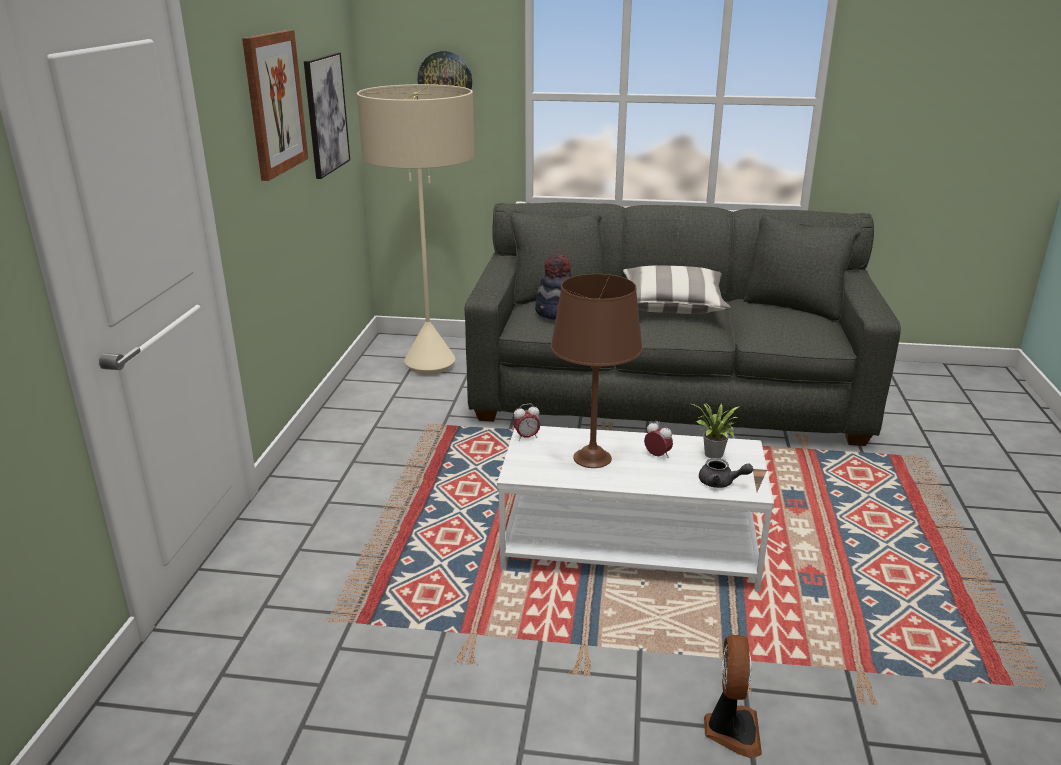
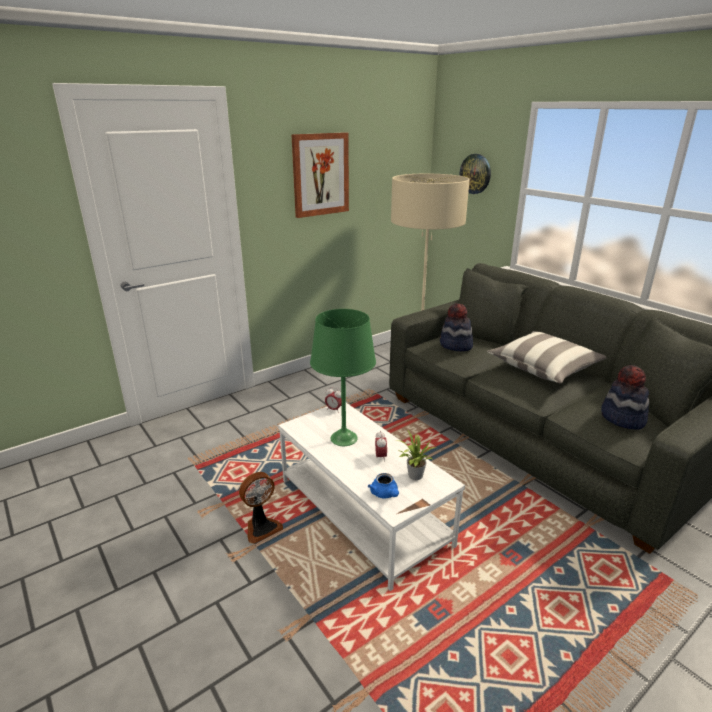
camera: 45 degrees right, 0 degrees up
picture [304,52,350,179] -> none
brown table lamp [551,274,643,468] -> green table lamp [310,309,376,446]
grey teapot [699,458,753,488] -> blue teapot [368,473,399,498]
fan [704,635,762,758] -> fan moved to [239,472,283,544]
none -> hat [601,365,649,430]

